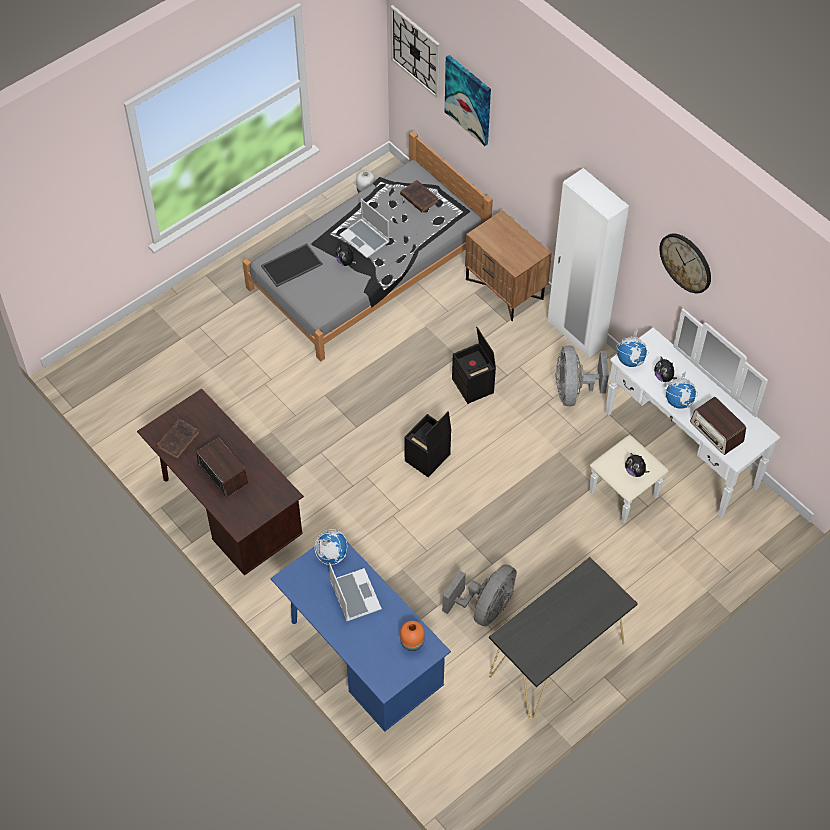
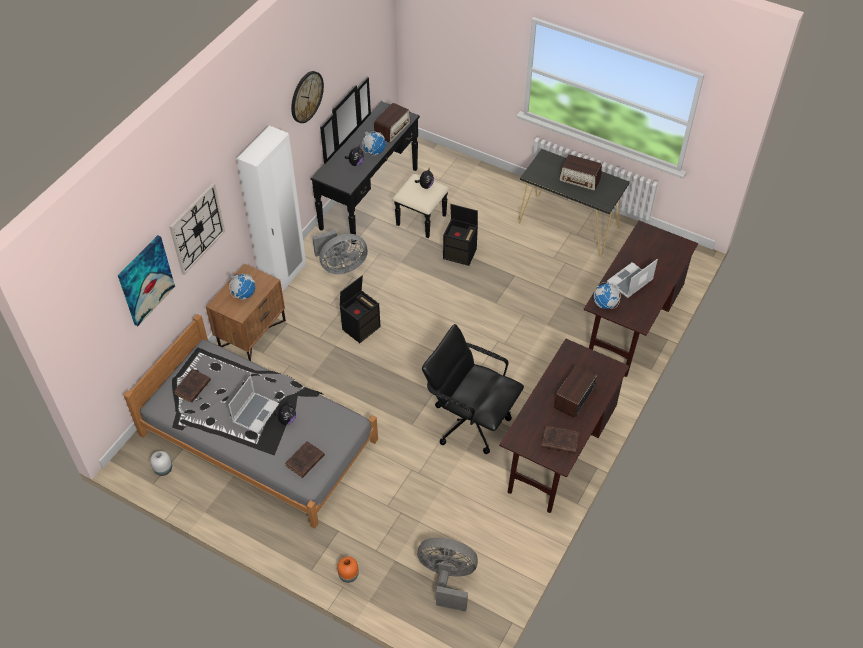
camera: 110 degrees left, 5 degrees down
tray [261,243,323,287] -> brown book [285,441,325,478]
blue desk [270,542,451,732] -> brown desk [583,221,698,377]
wall clock [390,5,440,98] -> wall clock moved to [169,183,225,275]
orange vase [400,621,425,651] -> orange vase moved to [337,556,359,583]
black storage box [404,411,451,477] -> black storage box moved to [443,204,478,266]
grey fan [442,564,517,626] -> grey fan moved to [417,538,478,612]
white dresser [589,308,780,524] -> black dresser [311,77,449,245]
globe [616,330,649,367] -> globe moved to [229,273,255,300]
none -> black office chair [422,324,524,454]
none -> radio [559,154,602,191]

